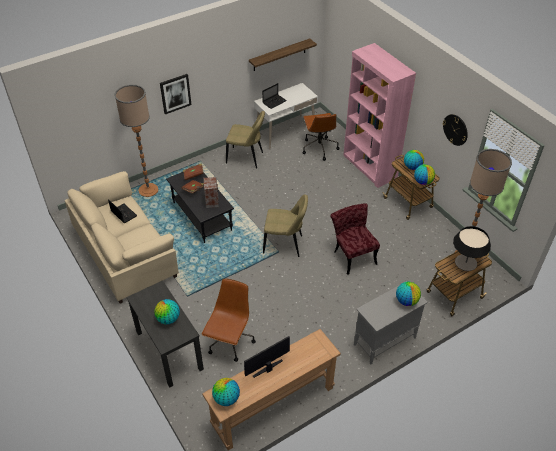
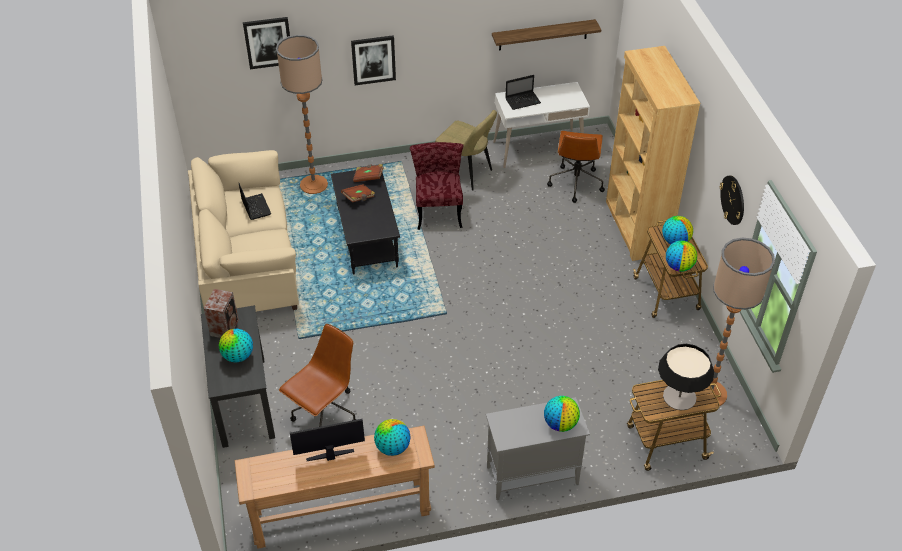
camera: 20 degrees right, 0 degrees up
speaker [204,177,219,208] -> speaker moved to [204,289,239,338]
globe [212,378,240,406] -> globe moved to [374,419,411,456]
beige chair [263,194,308,257] -> none
red chair [330,203,380,275] -> red chair moved to [410,142,463,230]
pink bookcase [344,43,416,188] -> brown bookcase [606,46,700,261]
none -> picture [243,17,290,69]

